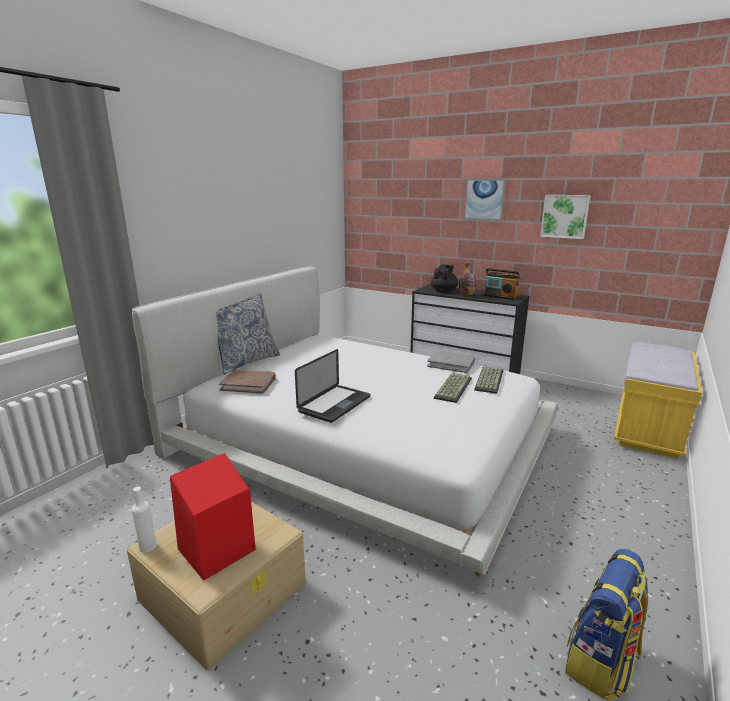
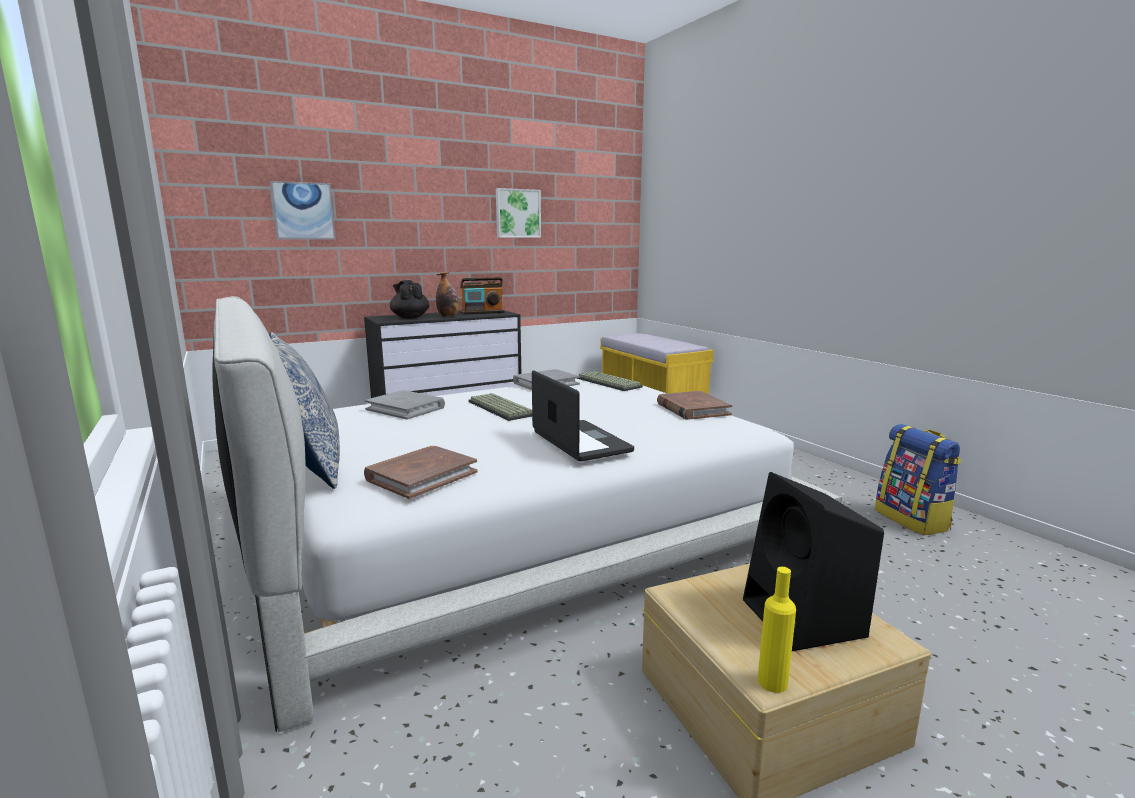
camera: 60 degrees left, 5 degrees down
white bottle [132,487,157,553] -> yellow bottle [758,567,796,693]
red speaker [170,454,256,580] -> black speaker [743,472,884,651]
keyboard [434,373,472,403] -> keyboard moved to [469,393,532,421]
picture [464,179,506,220] -> picture moved to [270,181,336,240]
none -> grey book [365,390,445,419]
none -> brown book [657,391,732,420]

